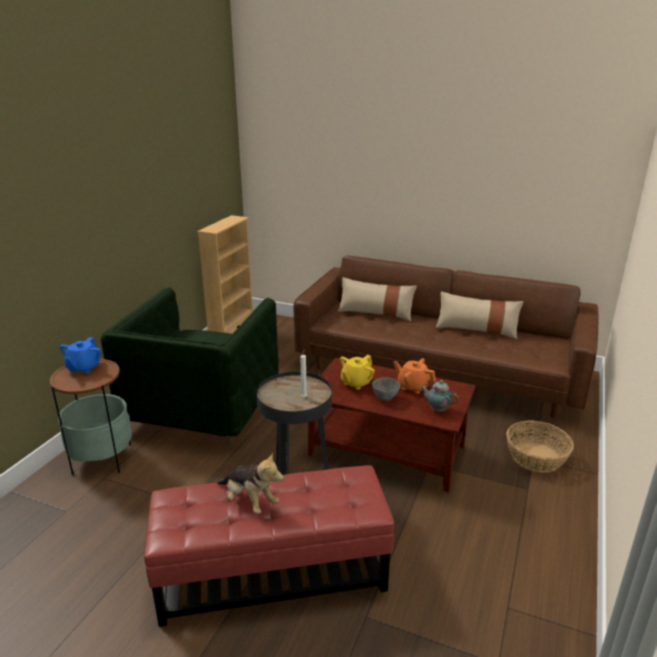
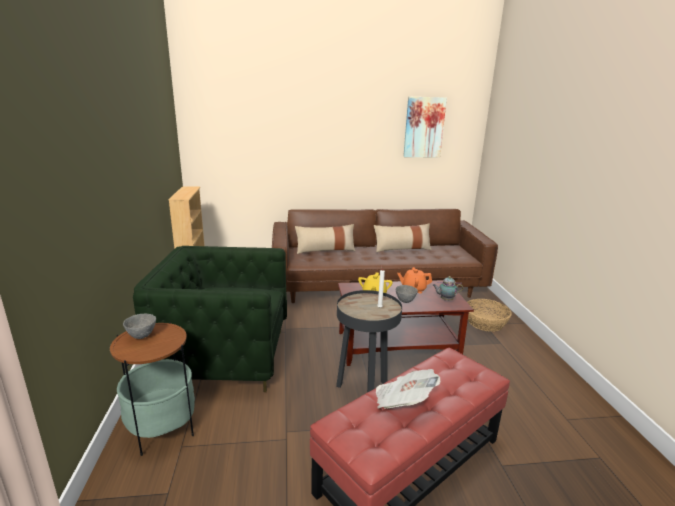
camera: 30 degrees left, 5 degrees down
blue teapot [60,337,101,374] -> grey bowl [123,314,156,339]
green armchair [101,287,279,449] -> green armchair turned 105 degrees clockwise [133,246,287,392]
plush toy [217,452,284,514] -> newspaper [376,369,440,409]
none -> picture [403,97,447,158]

